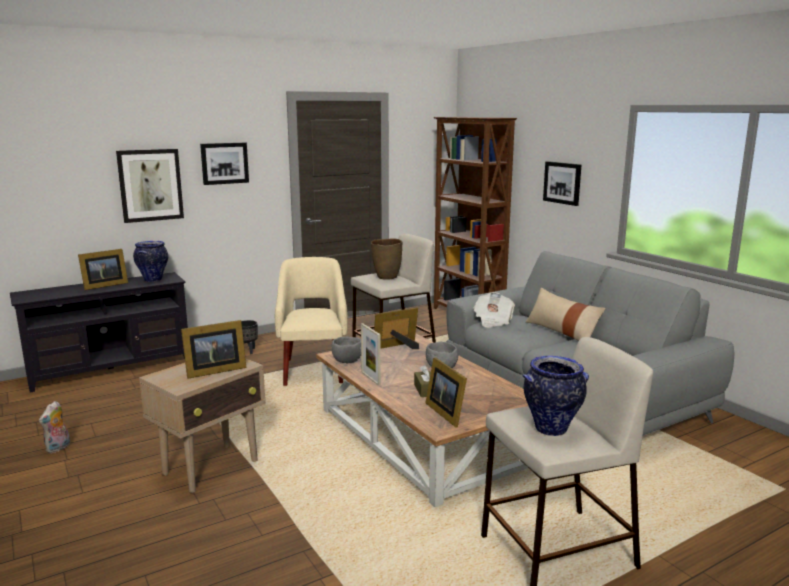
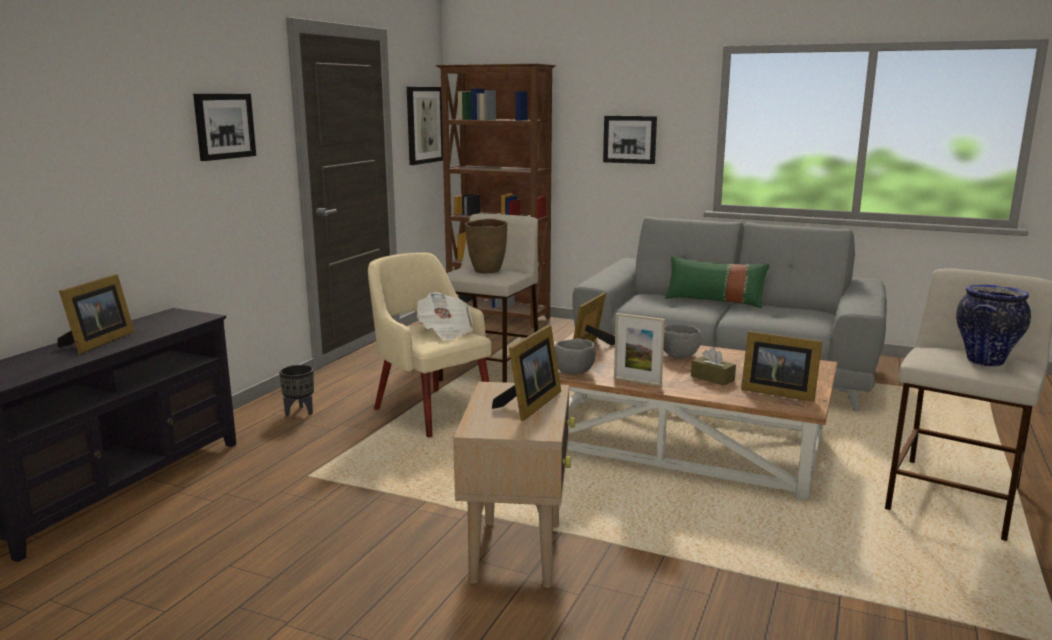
camera: 35 degrees left, 0 degrees up
plush toy [39,401,70,453] -> none
picture [116,149,184,223] -> picture moved to [407,87,443,165]
vase [133,241,168,282] -> none
newspaper [473,292,515,328] -> newspaper moved to [417,292,473,340]
beige pillow [526,288,606,341] -> green pillow [665,256,770,308]

